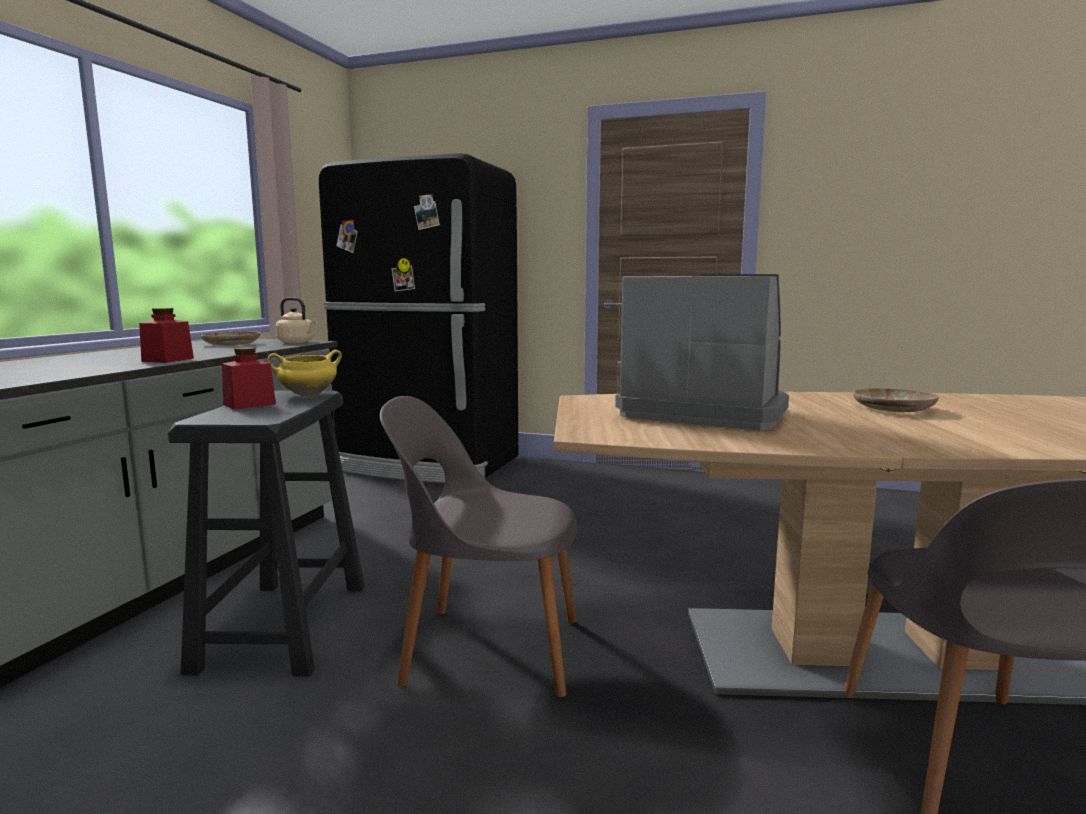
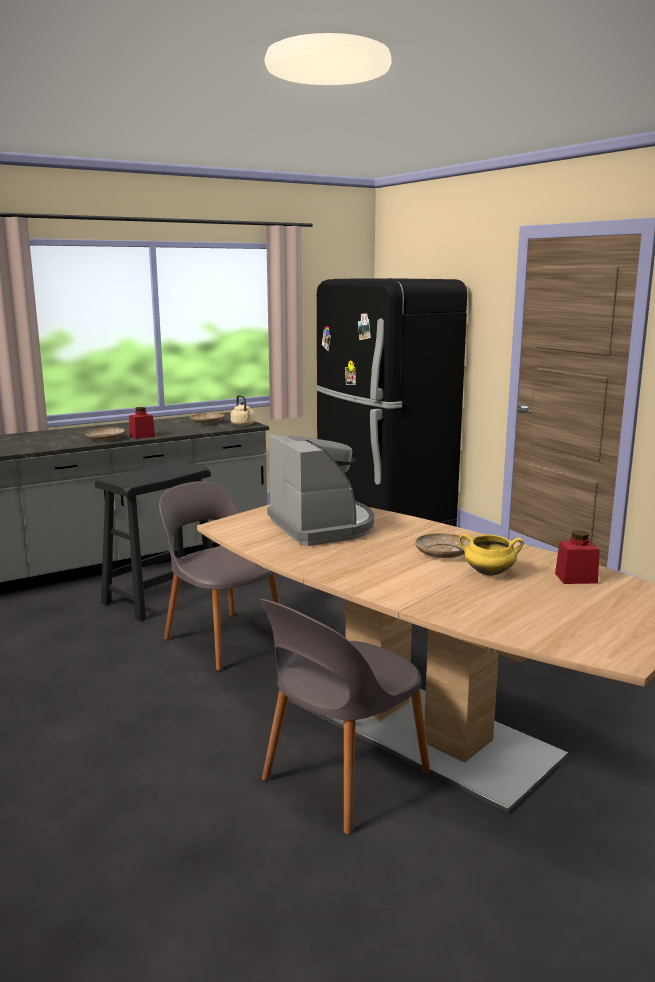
camera: 40 degrees right, 5 degrees up
red jar [222,347,276,410] -> red jar moved to [555,530,600,584]
yellow cooking pot [267,350,342,396] -> yellow cooking pot moved to [459,534,524,576]
none -> beige plate [85,427,125,441]

